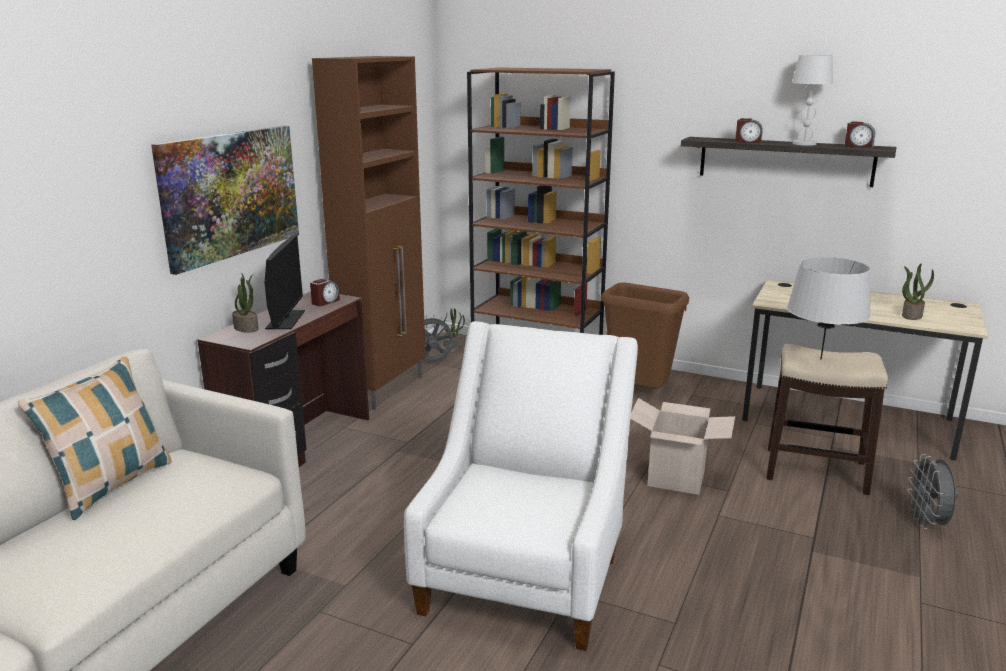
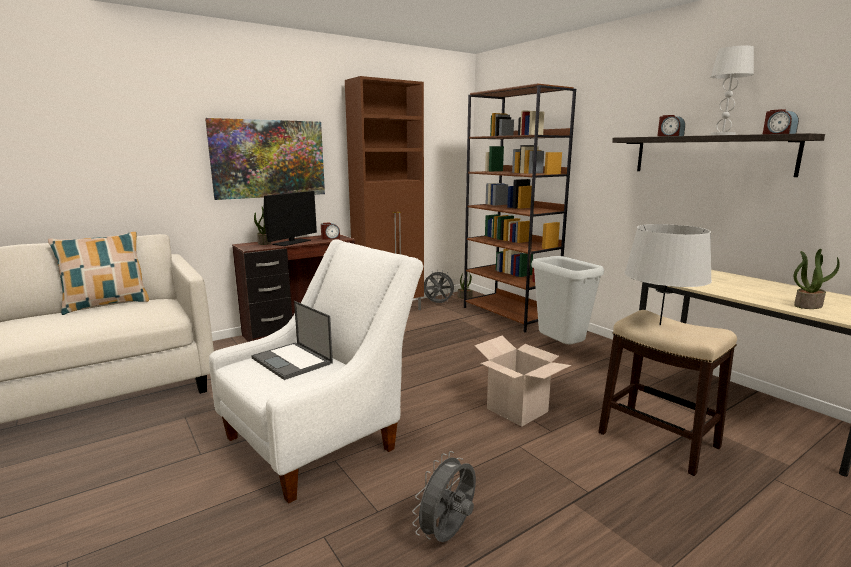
camera: 30 degrees right, 5 degrees down
brown trash can [601,283,689,388] -> grey trash can [532,256,604,344]
grey fan [907,454,959,529] -> grey fan moved to [412,451,476,542]
none -> laptop [251,301,333,380]

